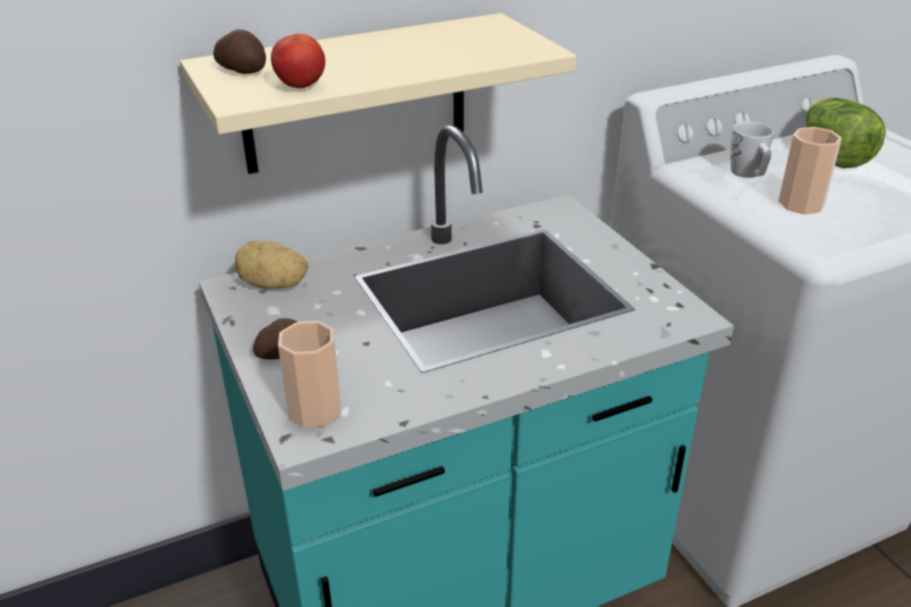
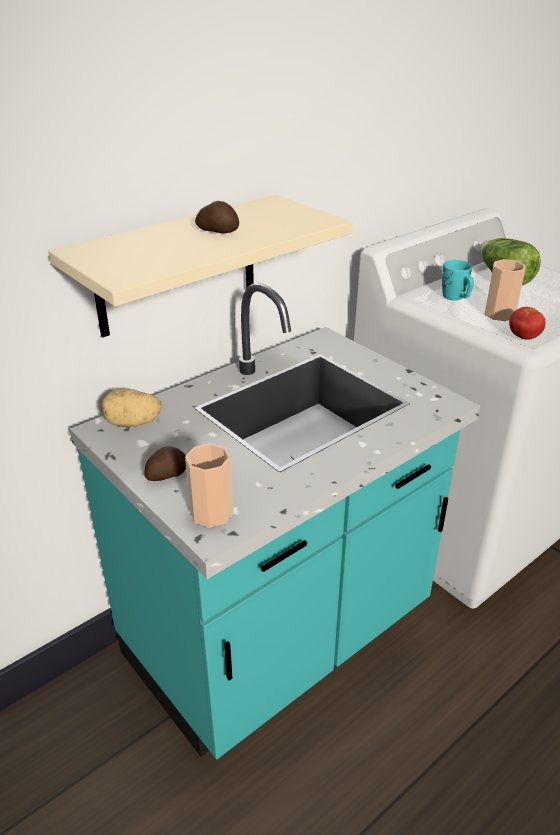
camera: 15 degrees left, 0 degrees up
potato [213,29,266,74] -> potato moved to [195,201,239,234]
tomato [271,34,325,88] -> tomato moved to [509,307,546,340]
white mug [730,121,774,178] -> turquoise mug [442,260,474,300]

